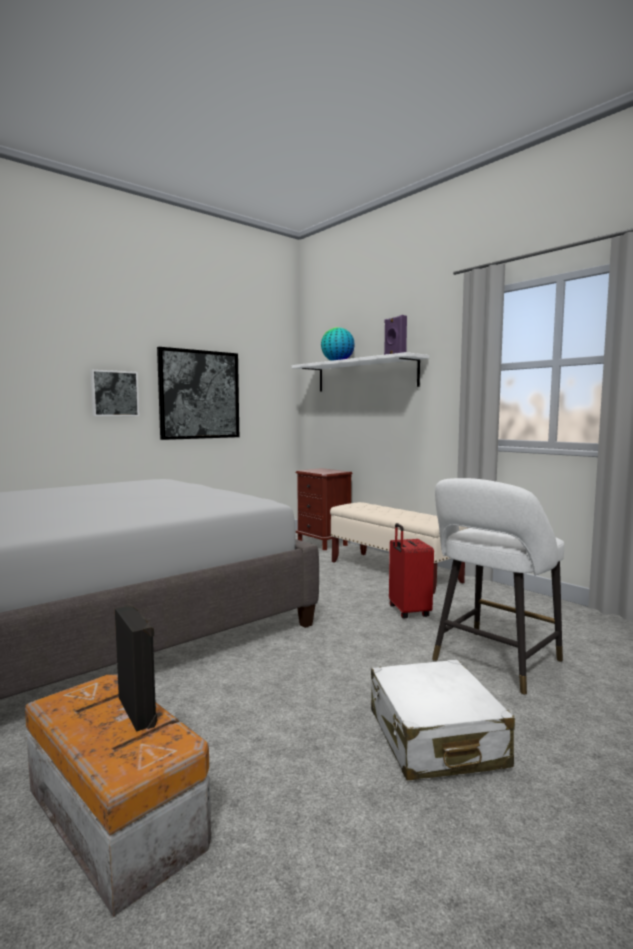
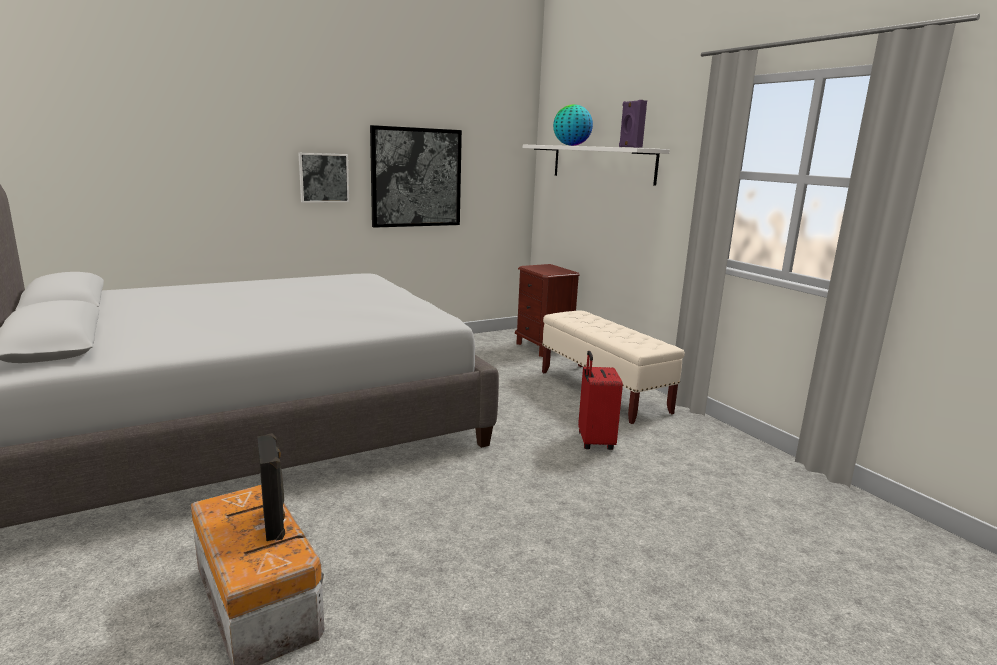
camera: 10 degrees right, 10 degrees up
white suitcase [371,659,515,780] -> none
white stool [432,478,564,695] -> none

